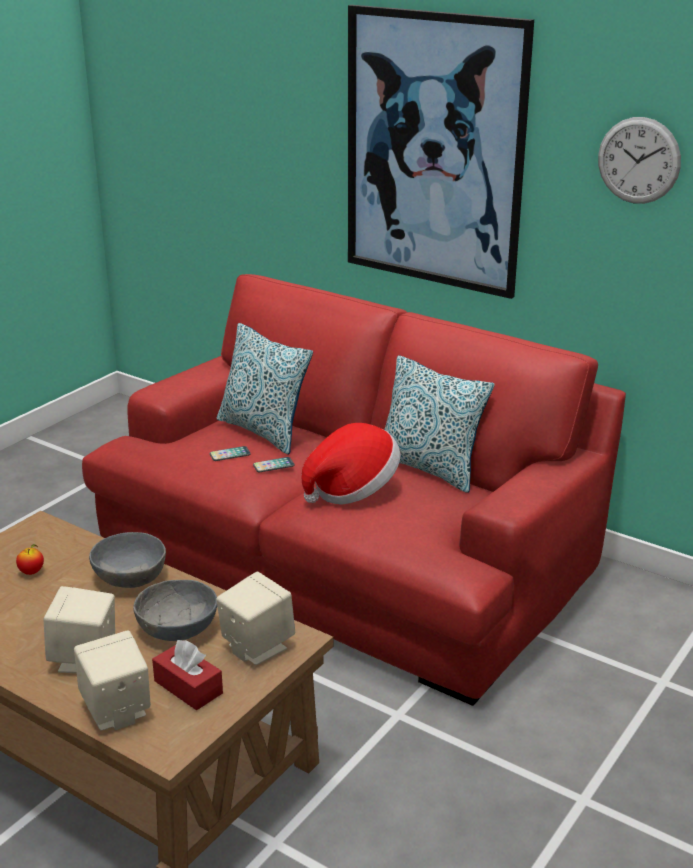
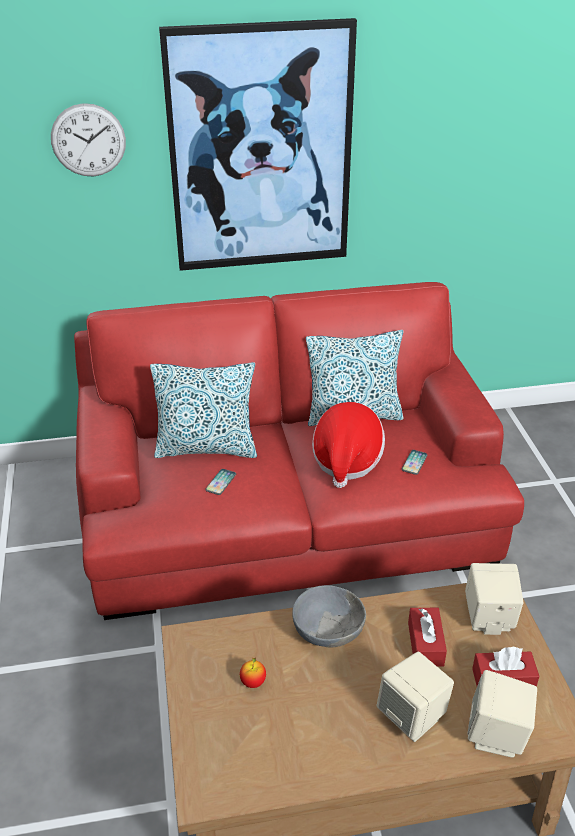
camera: 45 degrees left, 10 degrees up
grey bowl [133,580,217,641] -> red tissue box [408,608,447,667]
phone [253,457,295,472] -> phone moved to [402,450,428,475]
wall clock [598,117,681,204] -> wall clock moved to [51,103,126,177]

